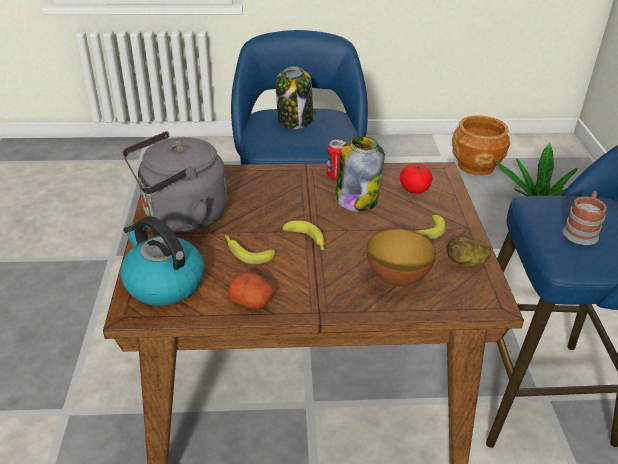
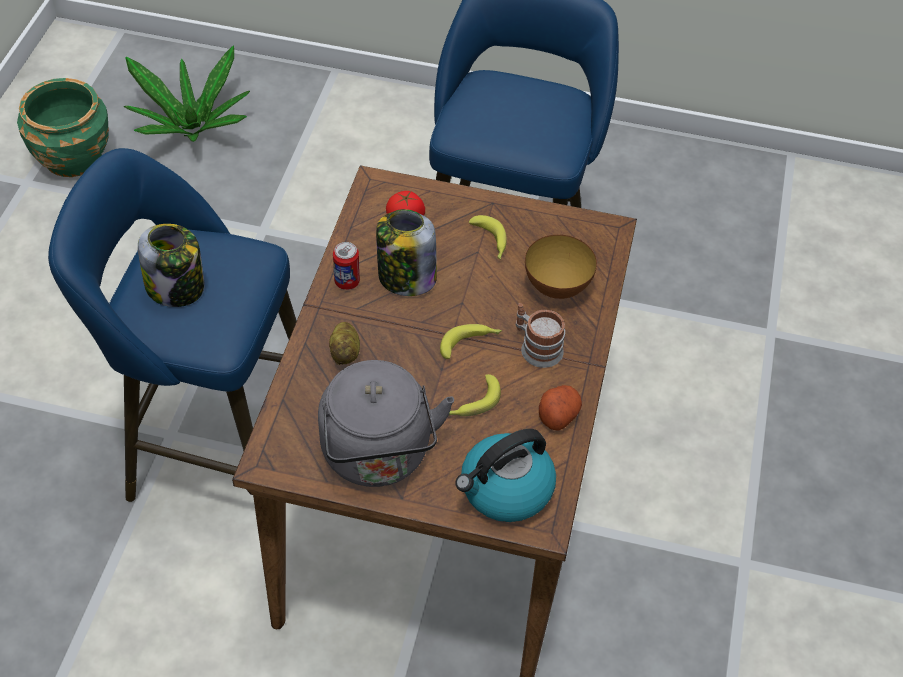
camera: 75 degrees left, 15 degrees up
potato [447,237,491,267] -> potato moved to [329,322,360,365]
brown planter [452,115,510,176] -> green planter [17,78,109,177]
mug [563,191,607,245] -> mug moved to [516,303,565,368]

